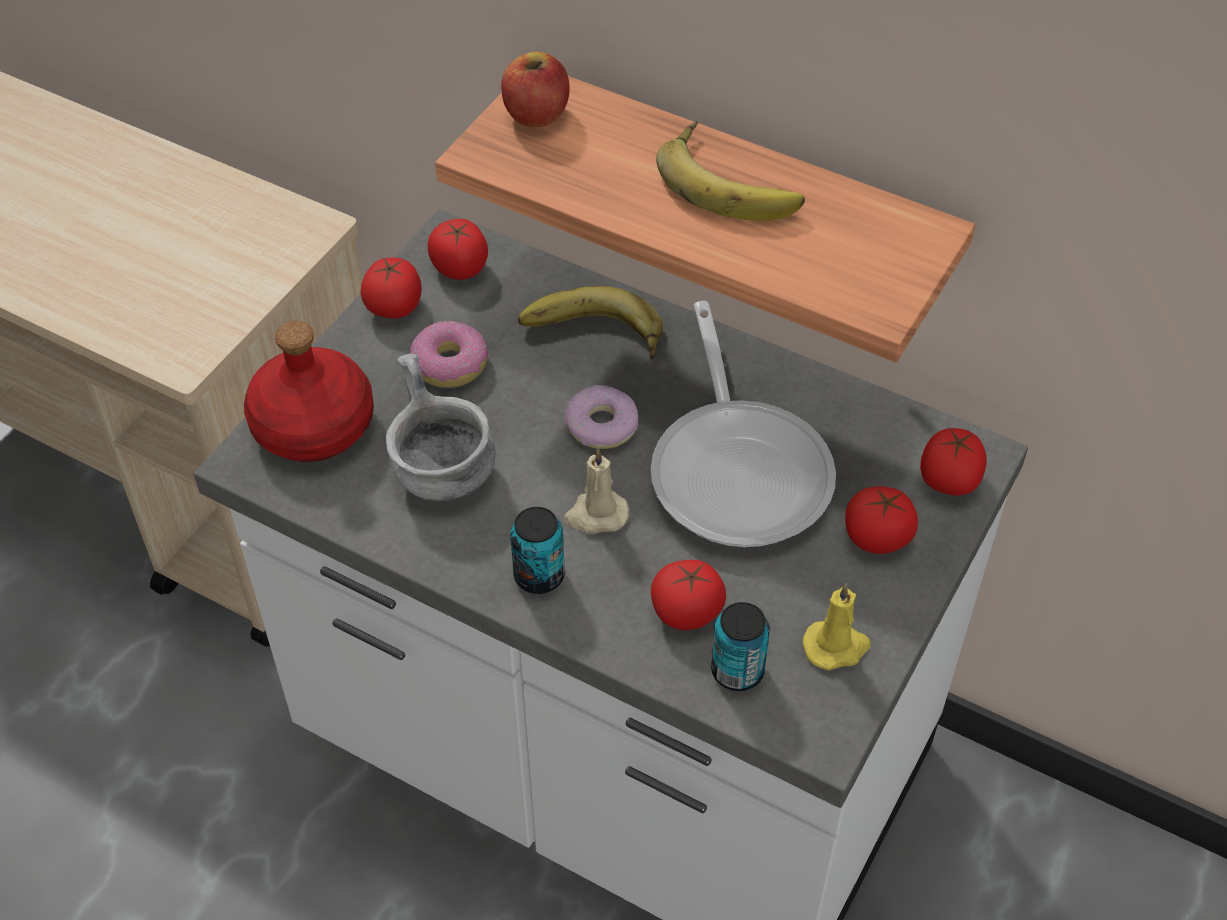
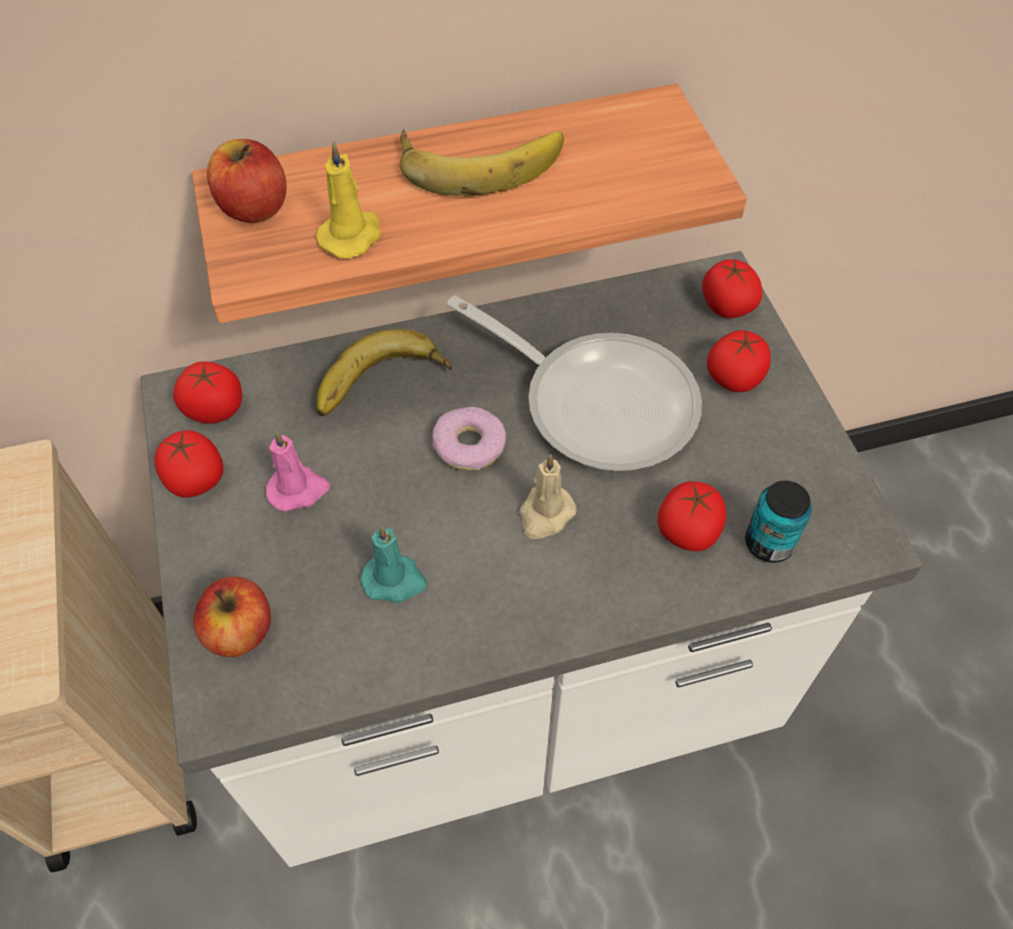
camera: 45 degrees left, 5 degrees up
red bottle [244,321,374,462] -> apple [193,576,271,657]
grey bowl [386,353,496,501] -> turquoise candle [361,525,428,603]
donut [410,321,488,388] -> pink candle [266,431,330,512]
can [510,507,565,594] -> none
yellow candle [802,583,871,670] -> yellow candle moved to [316,141,382,259]

